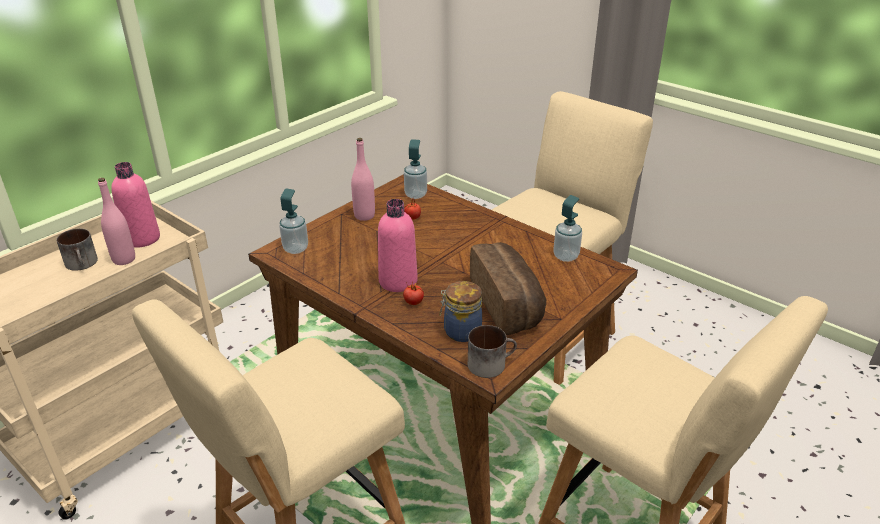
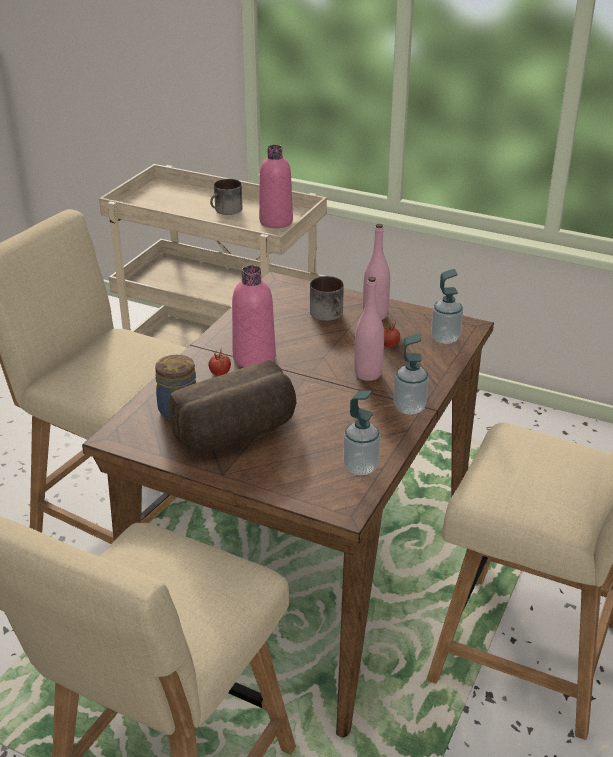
camera: 75 degrees right, 0 degrees up
pink bottle [98,178,135,265] -> pink bottle moved to [354,277,384,381]
soap dispenser [279,189,308,254] -> soap dispenser moved to [394,334,429,415]
mug [468,325,517,378] -> mug moved to [310,276,344,321]

